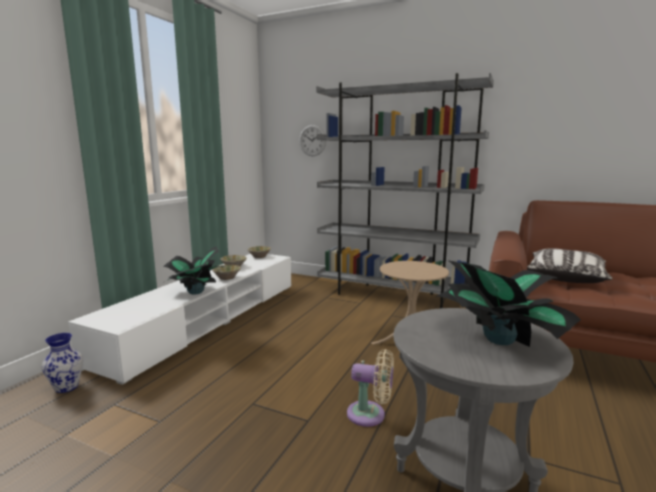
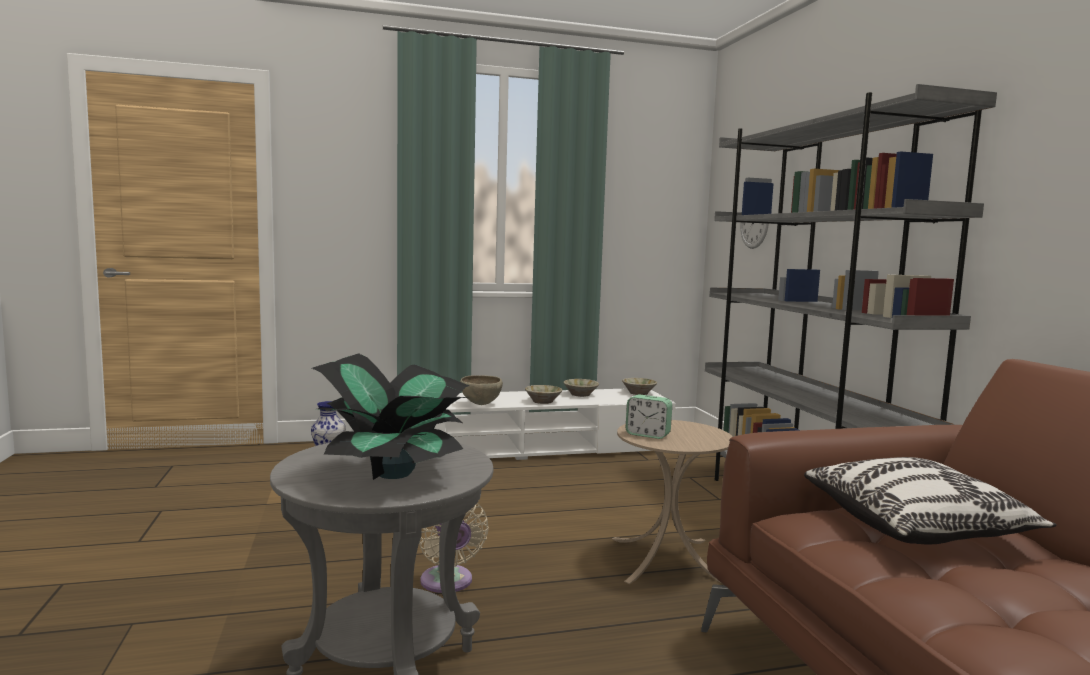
camera: 50 degrees right, 5 degrees down
potted plant [163,247,225,295] -> brown bowl [460,375,503,405]
none -> alarm clock [626,394,672,439]

